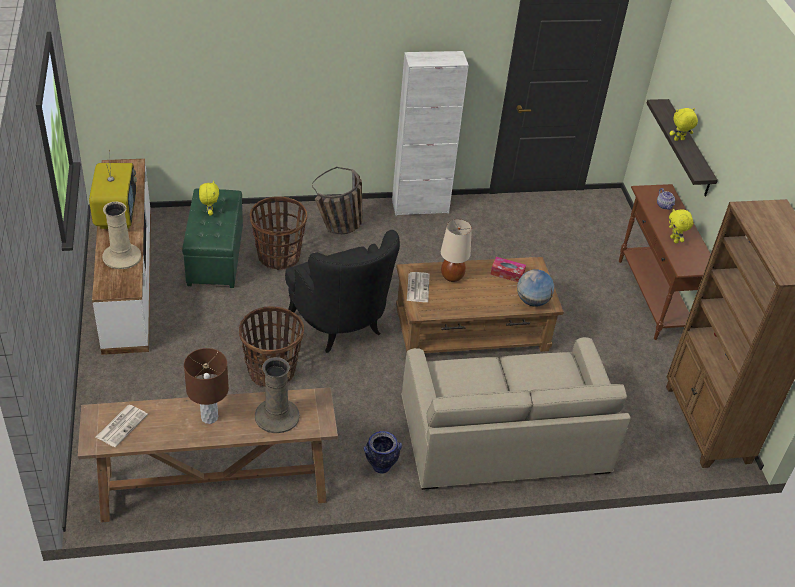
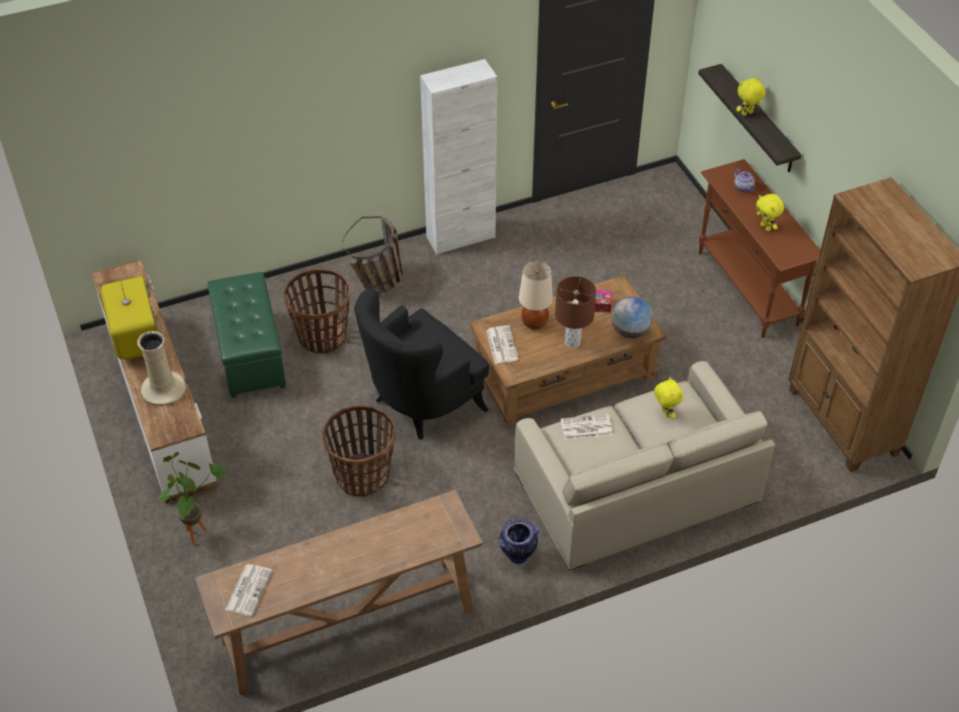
camera: 10 degrees left, 5 degrees up
brown table lamp [184,348,229,424] -> brown table lamp moved to [555,276,596,348]
yellow plush toy [199,181,219,216] -> yellow plush toy moved to [654,377,683,419]
beige vase [255,357,300,433] -> none
black armchair [284,230,400,353] -> black armchair turned 90 degrees clockwise [354,289,489,440]
none -> potted plant [157,452,228,545]
none -> newspaper [561,414,612,440]

